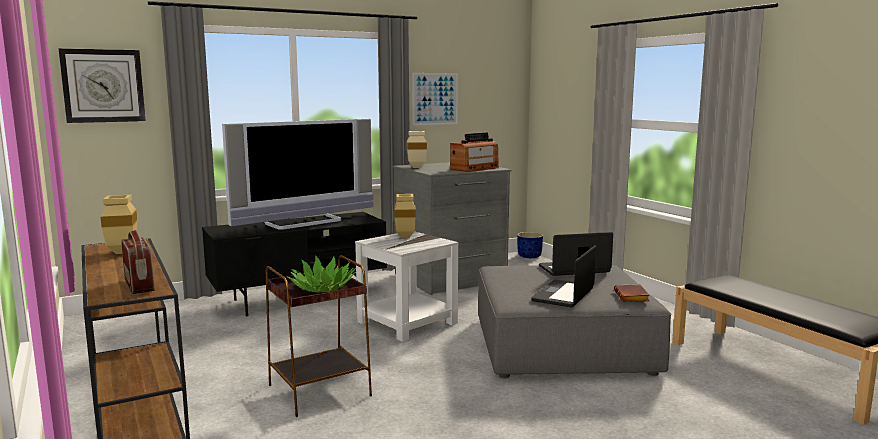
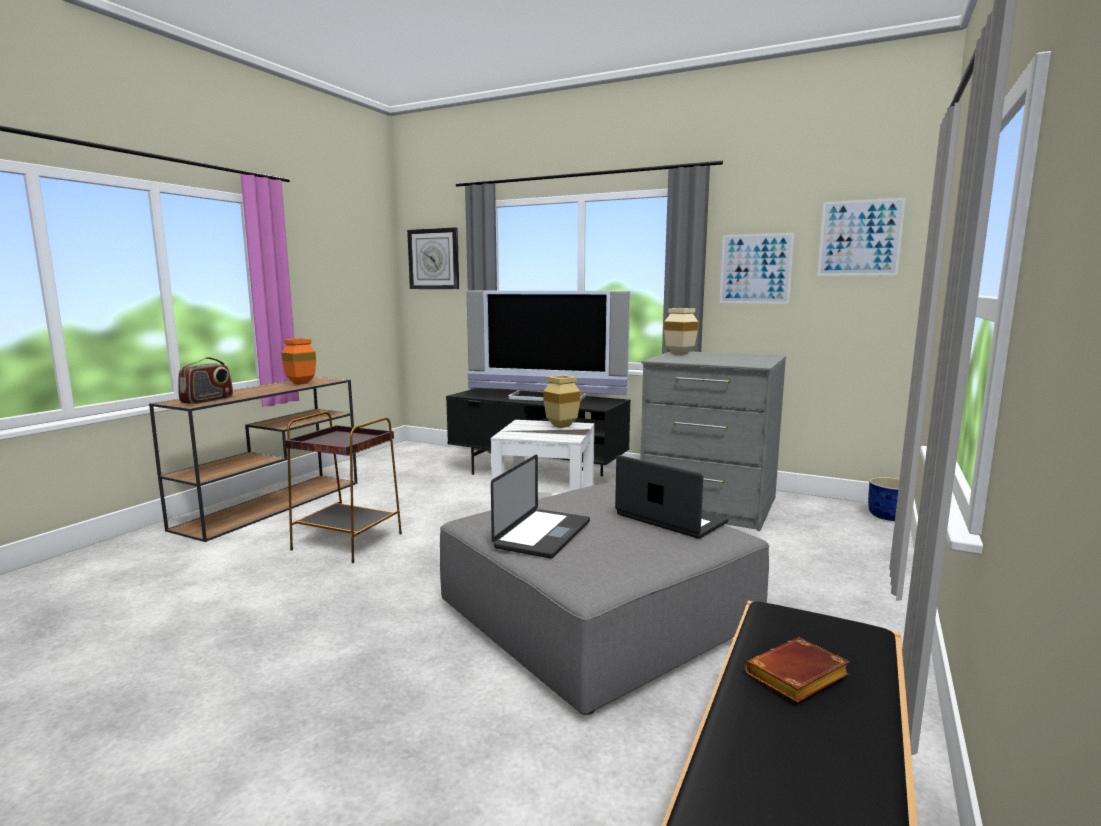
camera: 55 degrees right, 0 degrees up
beige vase [100,195,137,254] -> orange vase [281,338,316,385]
potted plant [287,255,357,293] -> none
radio [450,133,499,172] -> none
laptop [531,245,596,307] -> laptop turned 120 degrees clockwise [491,454,590,558]
brown book [614,284,650,302] -> brown book moved to [745,638,850,703]
none -> picture [817,198,906,276]

